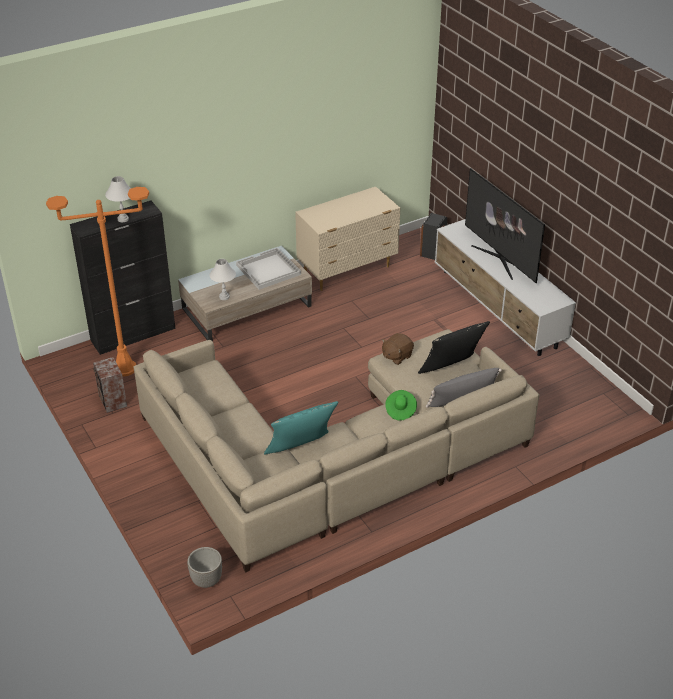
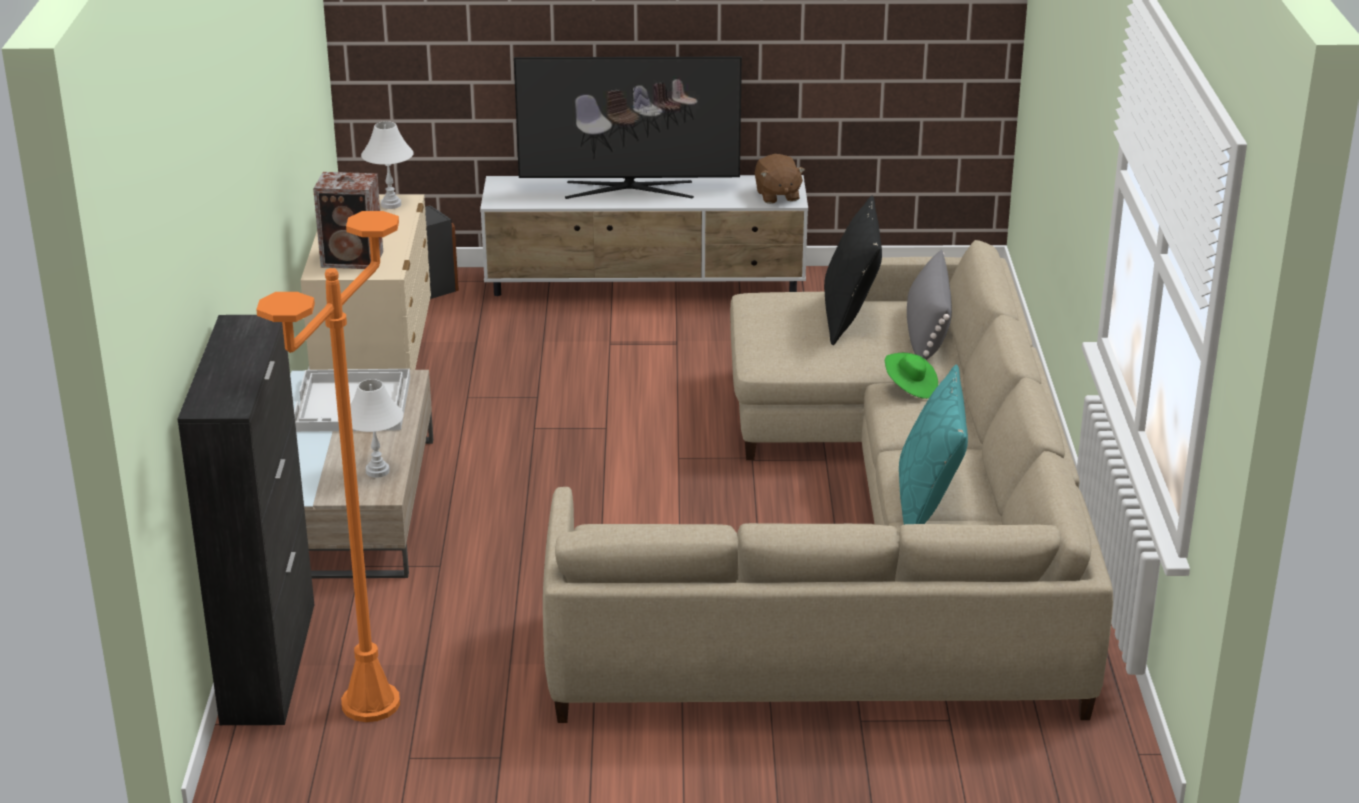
camera: 60 degrees left, 10 degrees down
speaker [93,357,127,413] -> speaker moved to [313,172,383,269]
white table lamp [105,176,131,222] -> white table lamp moved to [361,121,414,209]
planter [187,547,222,588] -> none
brown plush toy [382,333,414,365] -> brown plush toy moved to [755,154,805,204]

